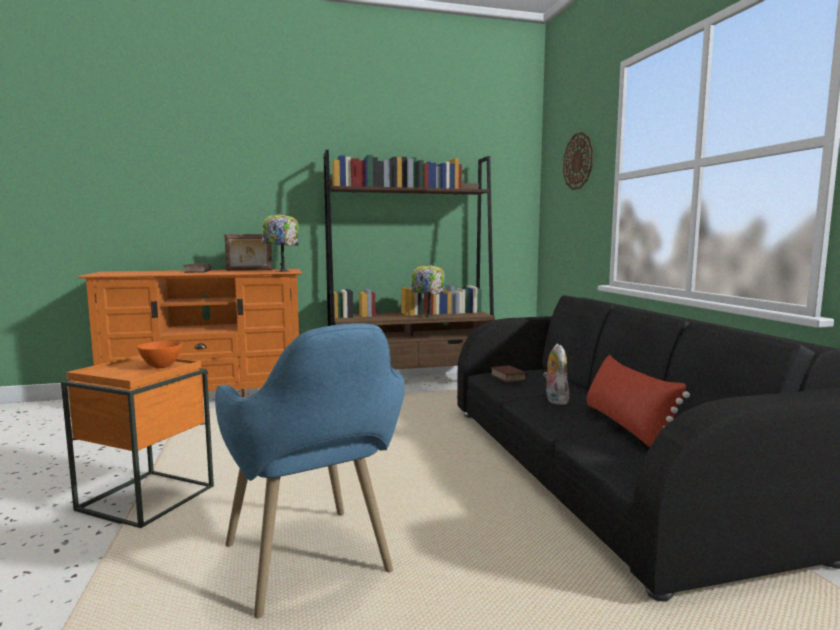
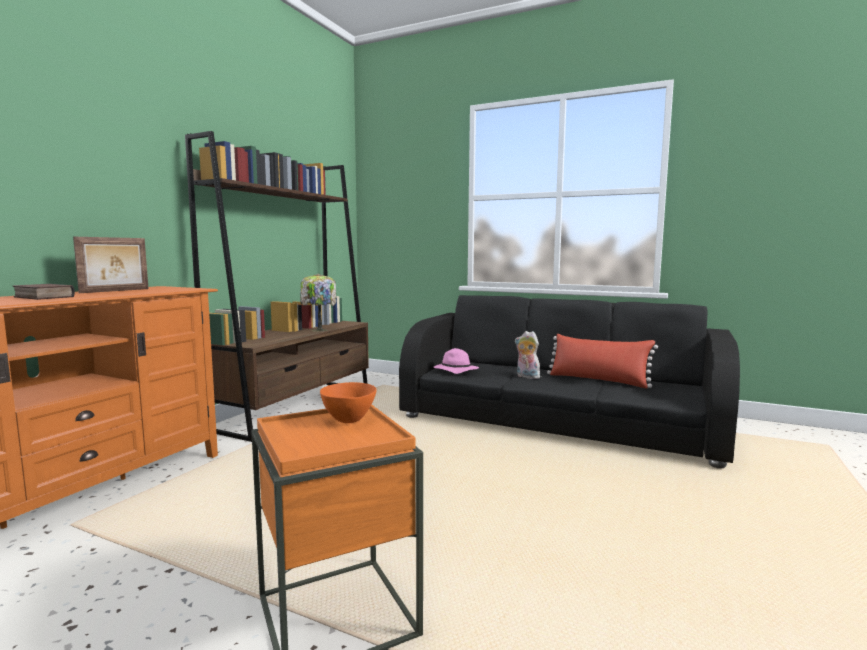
camera: 50 degrees left, 0 degrees up
blue armchair [215,323,405,619] -> none
table lamp [262,213,299,272] -> none
book [490,365,527,383] -> pink hat [434,348,479,374]
wall clock [563,132,593,190] -> none

